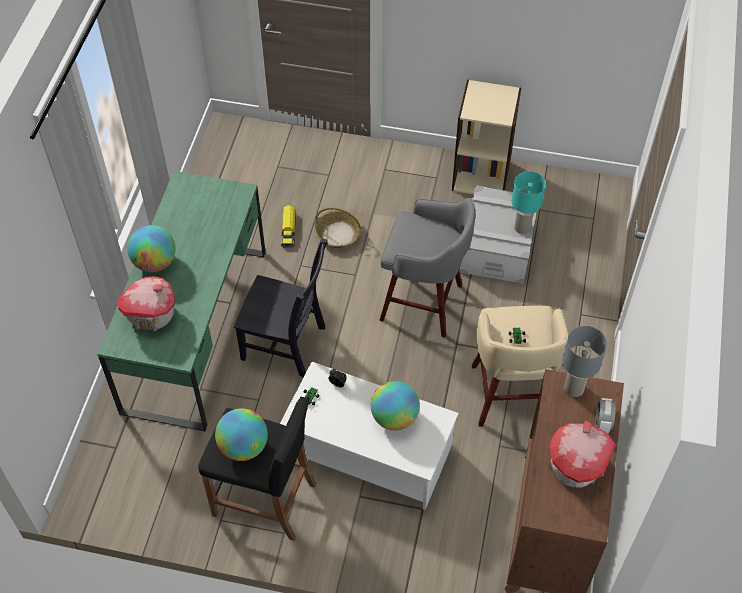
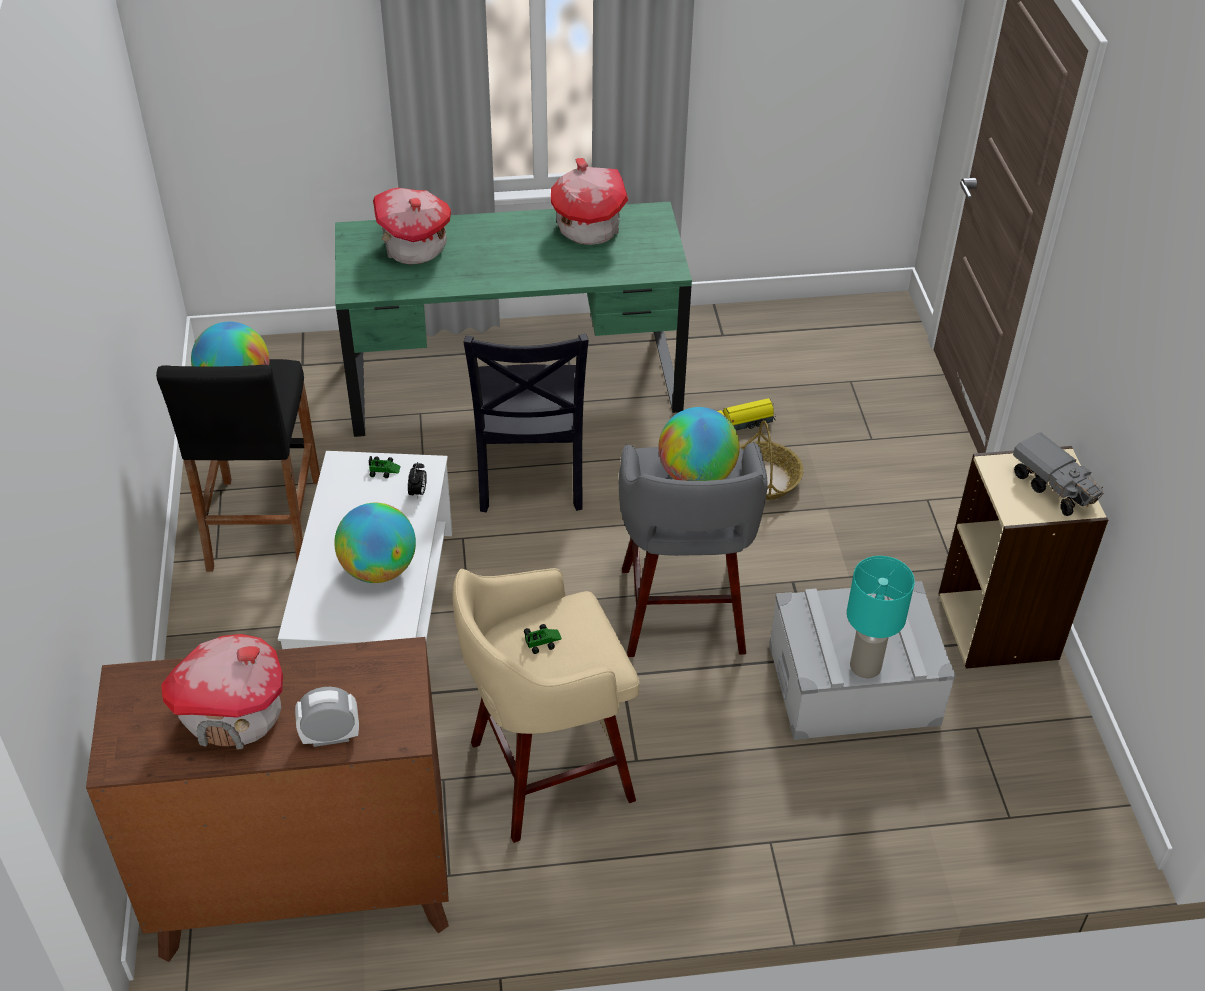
camera: 70 degrees right, 10 degrees down
globe [127,225,175,272] -> globe moved to [658,407,740,481]
grey table lamp [563,326,607,397] -> none
none -> toy house [551,158,628,245]
none -> toy truck [1013,433,1104,516]

